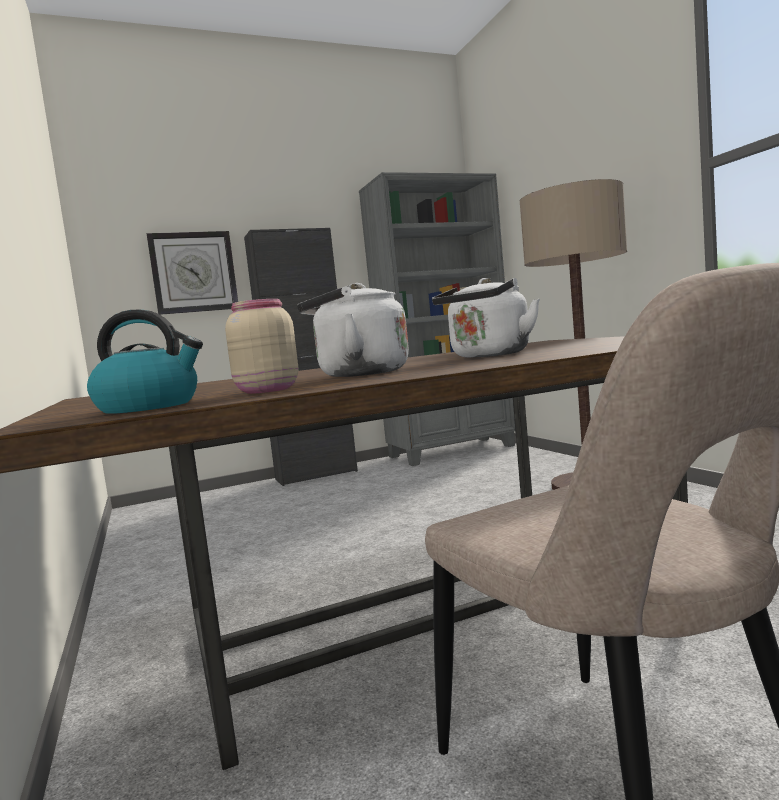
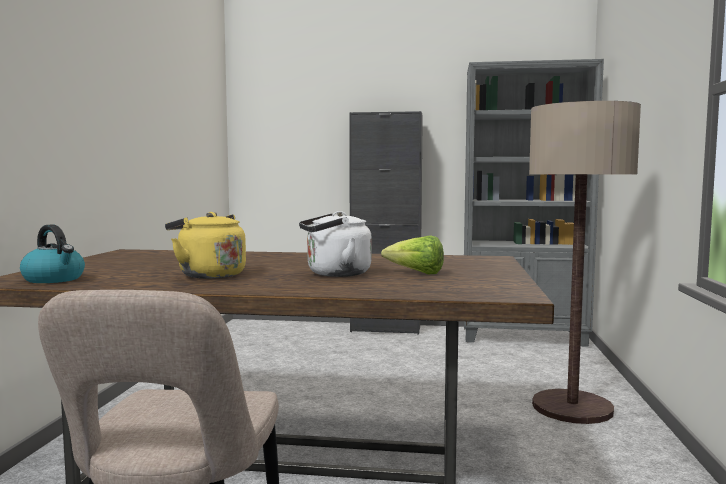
camera: 30 degrees right, 0 degrees up
wall clock [147,231,238,315] -> none
beige jar [225,299,298,394] -> none
white kettle [297,283,409,377] -> yellow kettle [165,212,246,279]
none -> lettuce [381,235,444,274]

